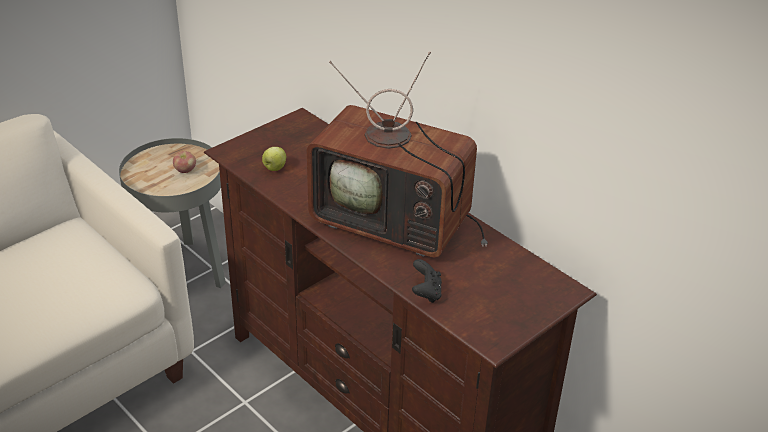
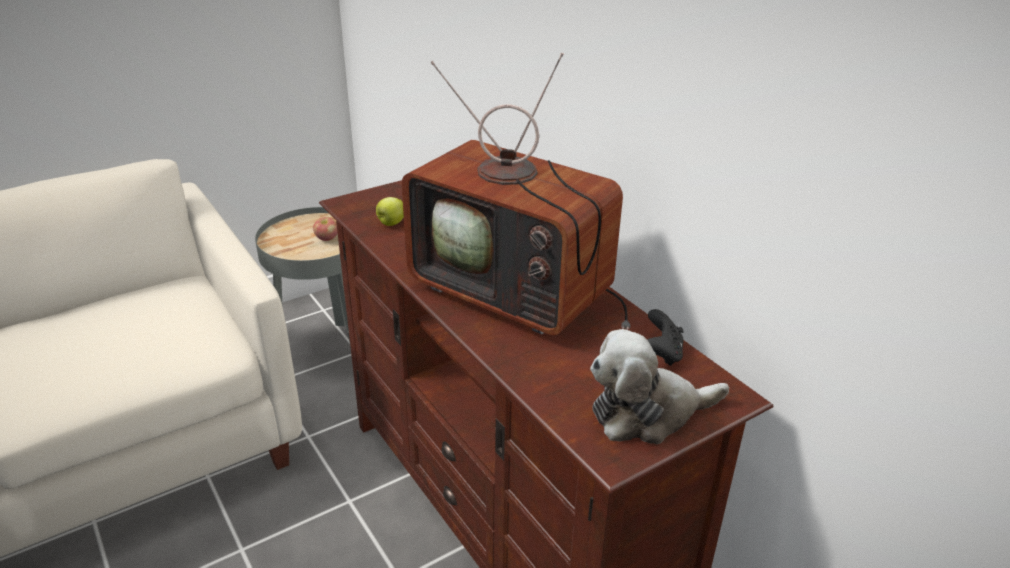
camera: 10 degrees right, 5 degrees down
black game controller [412,259,442,303] -> black game controller moved to [647,309,684,366]
none -> plush toy [590,329,729,444]

